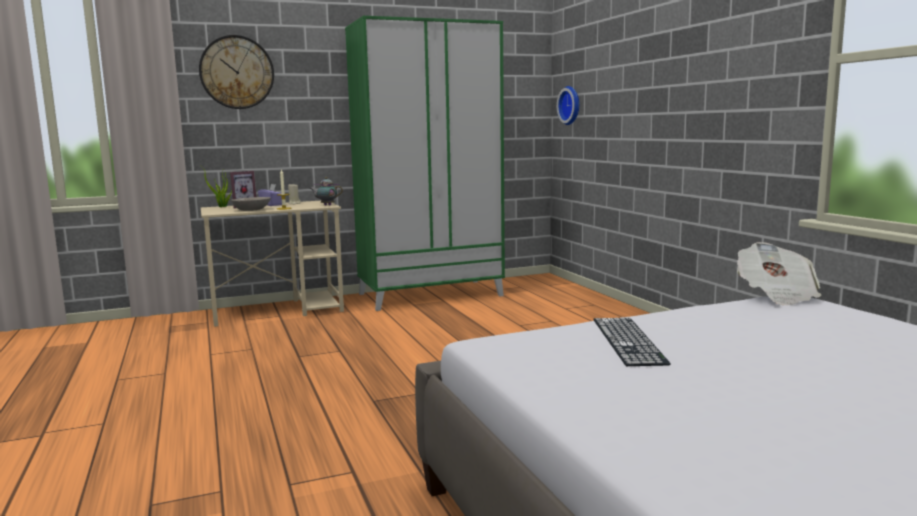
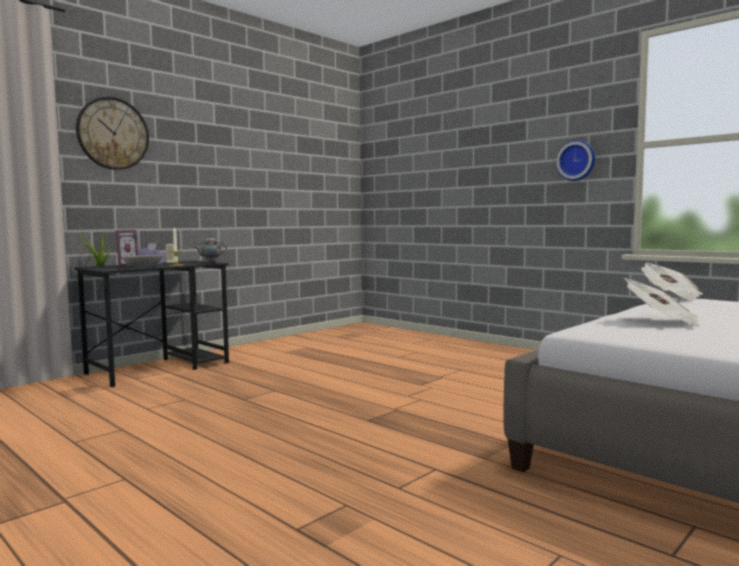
camera: 25 degrees left, 5 degrees down
beige desk [201,201,344,327] -> black desk [74,260,229,387]
green wardrobe [345,16,505,311] -> none
wall clock [557,86,579,125] -> wall clock moved to [556,140,595,181]
keyboard [593,317,671,366] -> newspaper [624,278,700,327]

